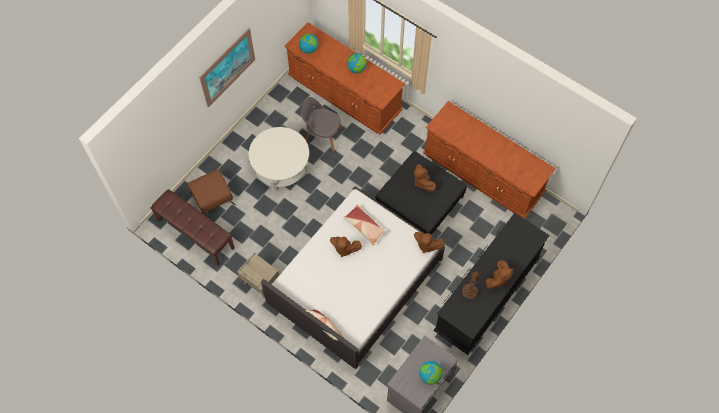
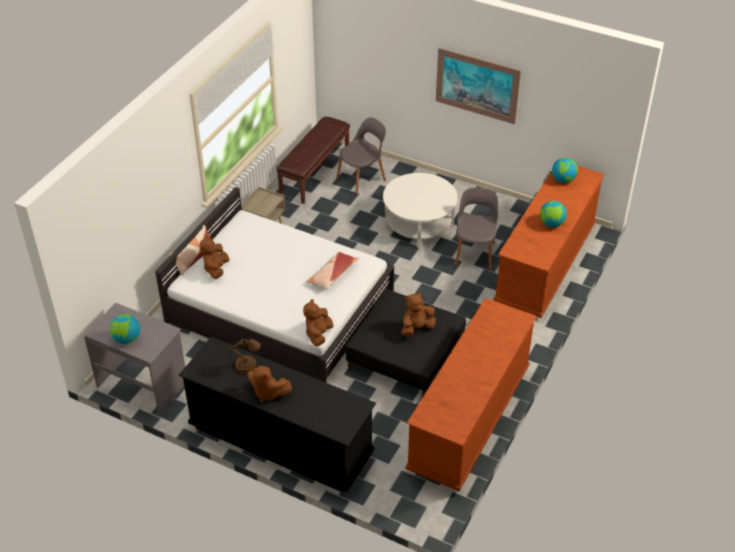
camera: 80 degrees right, 20 degrees down
brown ottoman [188,169,236,216] -> grey chair [336,118,386,195]
brown plush toy [330,237,362,257] -> brown plush toy moved to [200,235,229,279]

